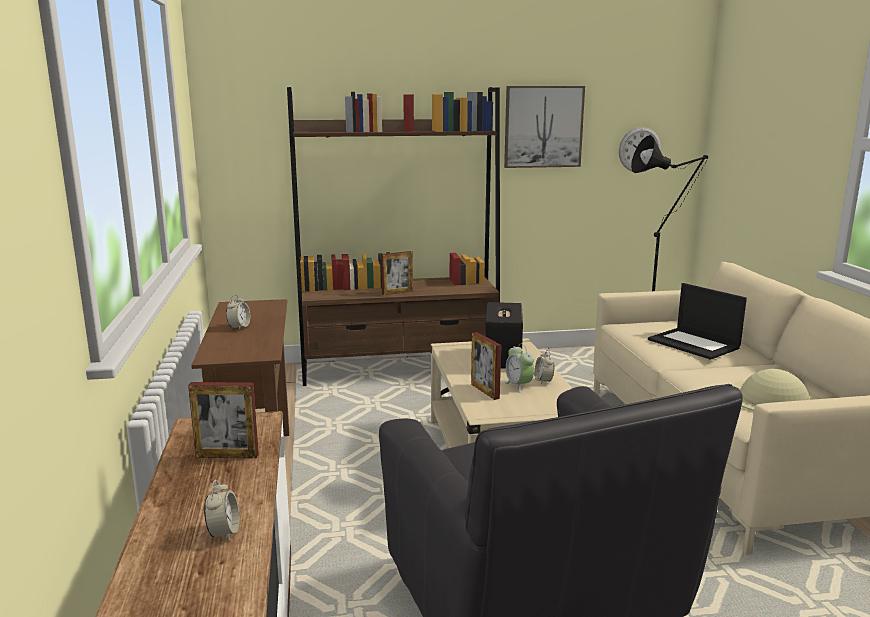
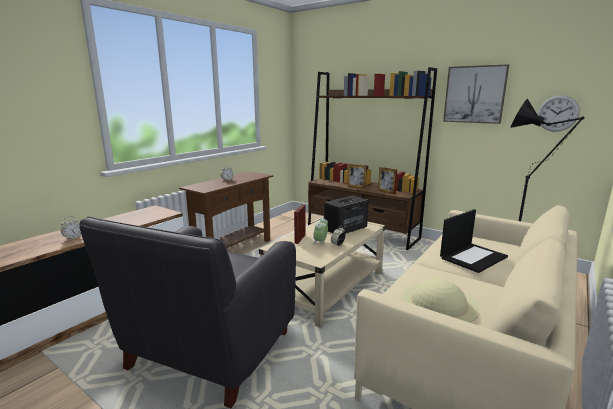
camera: 45 degrees right, 0 degrees up
picture frame [188,382,259,458] -> picture frame moved to [378,167,397,194]
laptop [648,283,747,360] -> laptop turned 135 degrees counterclockwise [440,209,508,273]

